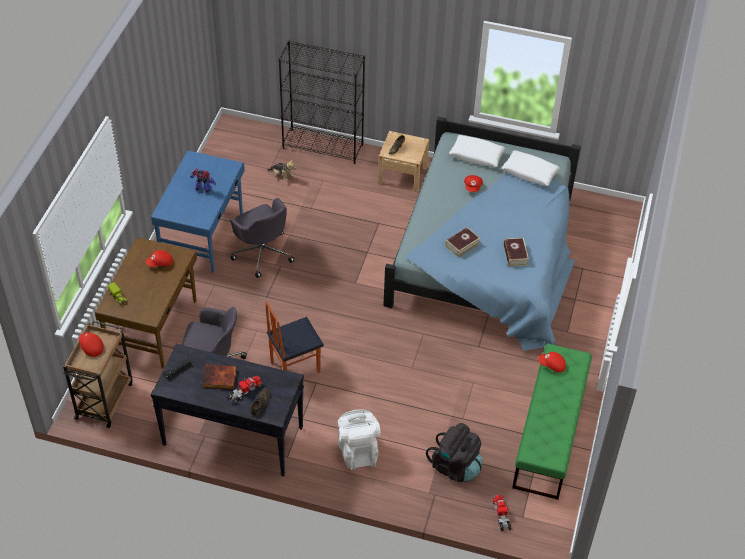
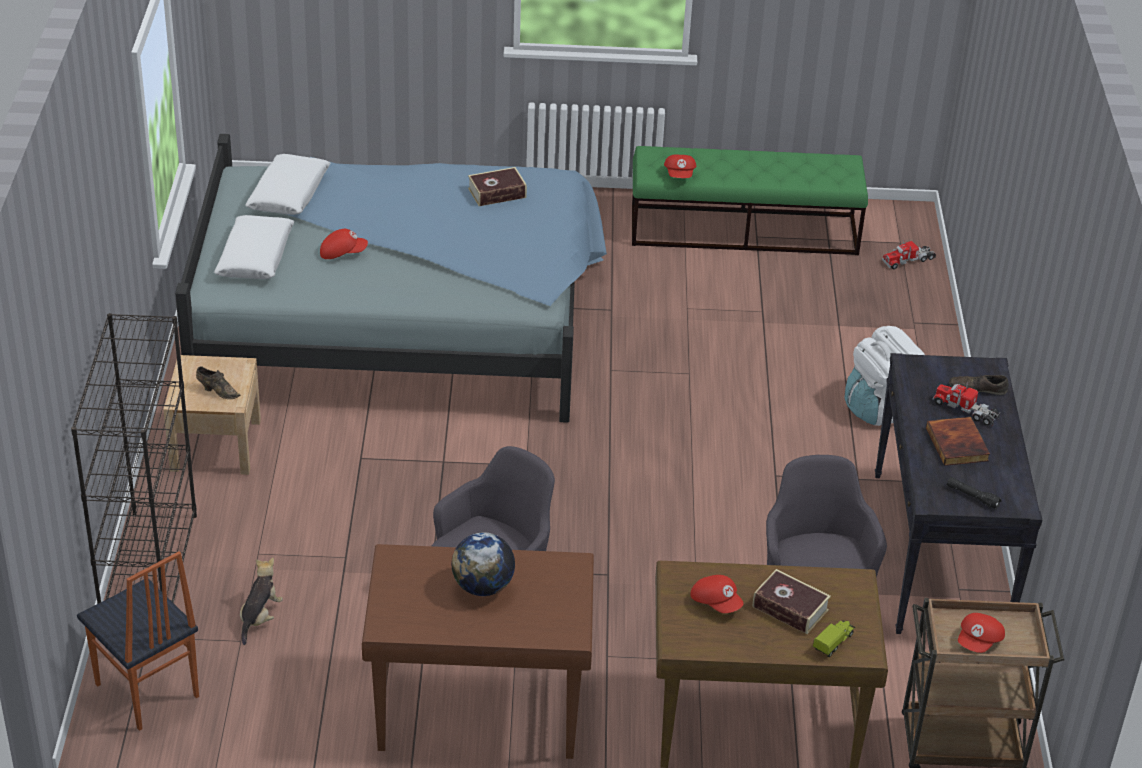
camera: 105 degrees left, 10 degrees down
blue desk [151,151,245,273] -> brown desk [362,544,594,759]
toy robot [190,168,216,194] -> globe [452,532,515,596]
chair [265,301,324,374] -> chair moved to [77,551,199,731]
black backpack [426,423,483,482] -> none
book [445,227,480,258] -> book moved to [753,569,831,634]

